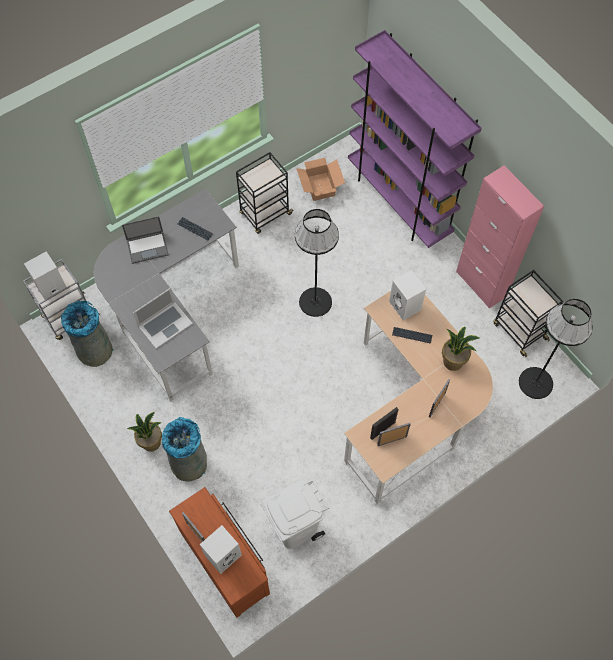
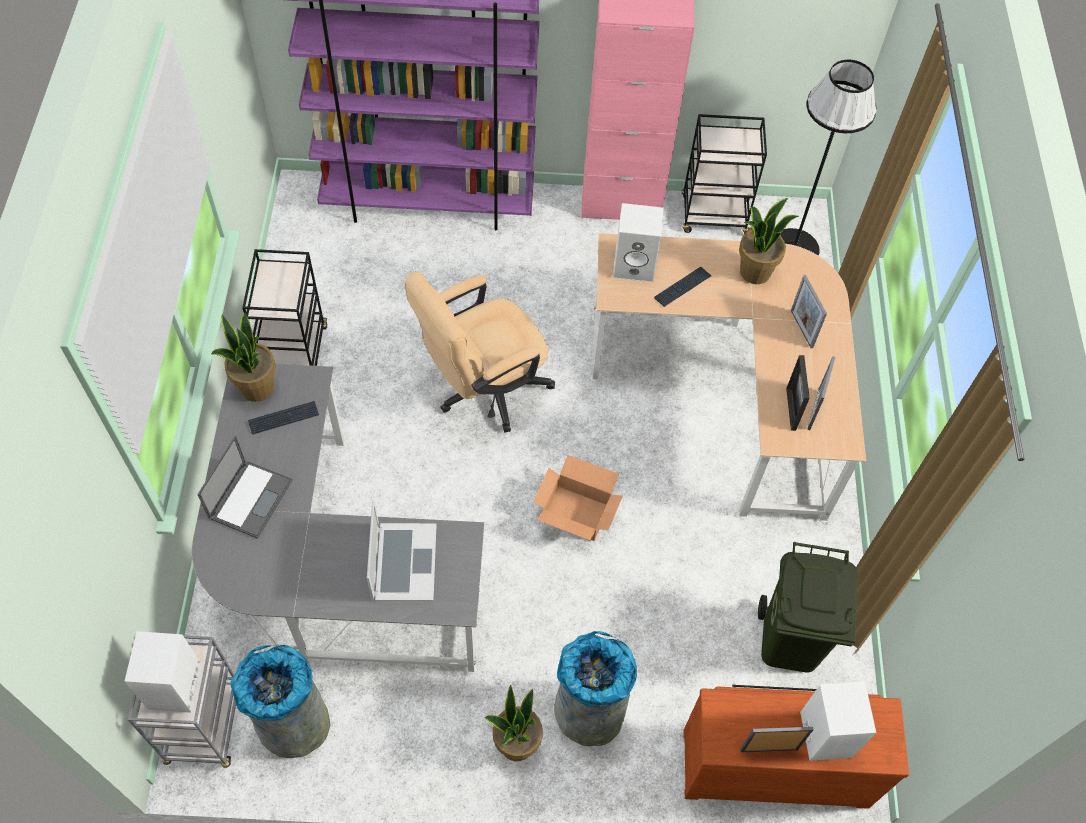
camera: 55 degrees left, 5 degrees down
white trash can [261,480,329,549] -> green trash can [758,542,858,673]
black floor lamp [295,209,339,317] -> beige office chair [405,271,555,433]
cardboard box [296,158,345,201] -> cardboard box moved to [533,455,623,541]
none -> potted plant [211,313,276,402]

